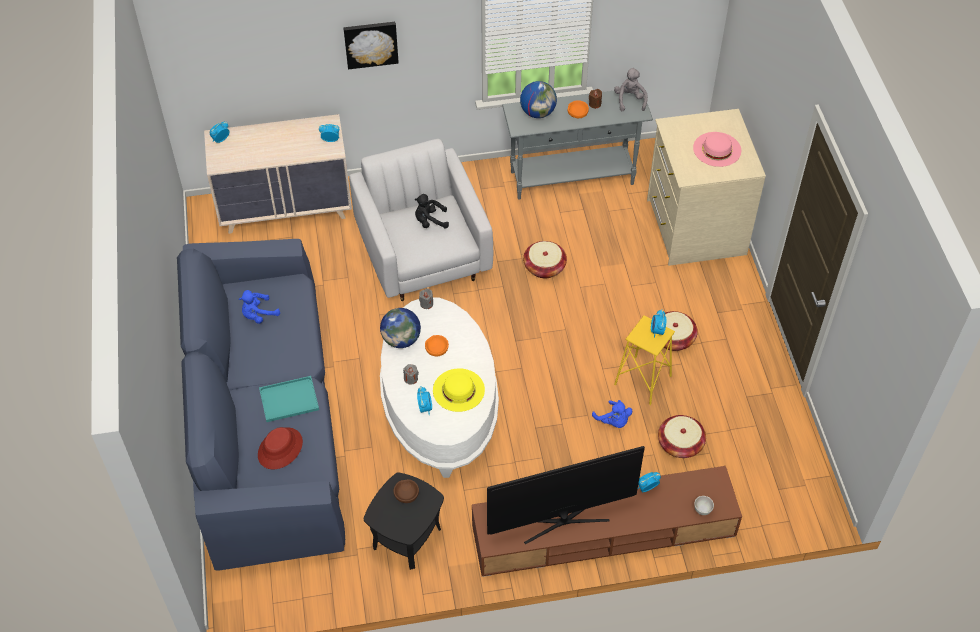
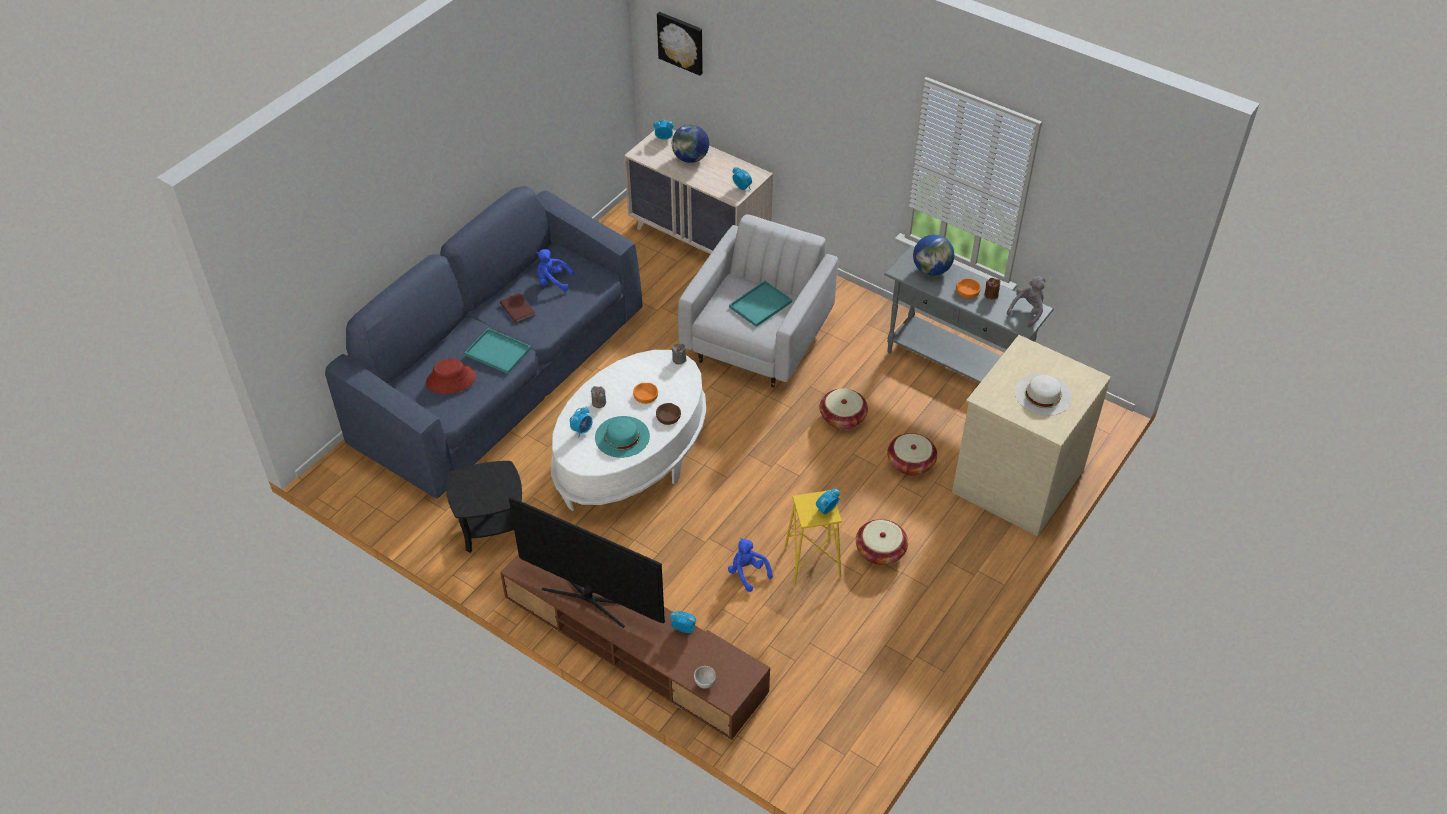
camera: 45 degrees right, 5 degrees down
picture [343,22,399,69] -> picture moved to [657,12,703,76]
globe [380,308,421,348] -> globe moved to [672,125,709,163]
brown bowl [393,479,419,503] -> brown bowl moved to [656,403,681,425]
black plush toy [414,194,449,228] -> turquoise tray [729,281,792,327]
yellow hat [433,368,485,412] -> turquoise hat [595,416,650,458]
blue plush toy [592,400,632,428] -> blue plush toy turned 135 degrees clockwise [728,538,772,592]
basket [658,415,706,458] -> basket moved to [887,433,937,476]
pink hat [693,132,741,167] -> white hat [1015,374,1072,416]
none -> brown book [500,293,535,323]

